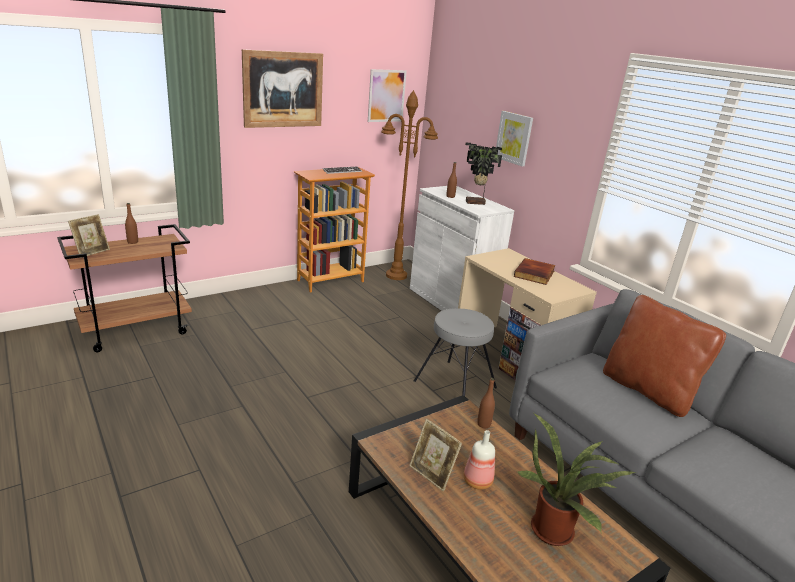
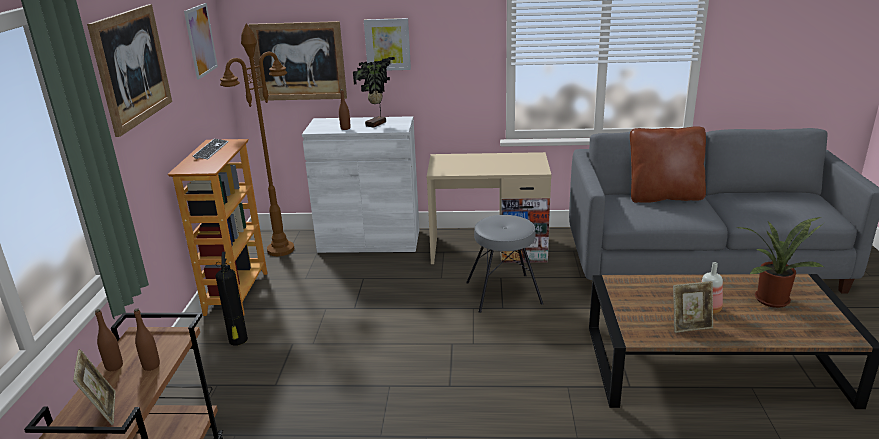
camera: 50 degrees left, 0 degrees up
brown bottle [477,378,495,428] -> brown bottle moved to [134,309,160,371]
book [514,258,555,285] -> none
none -> fire extinguisher [216,252,248,346]
none -> picture [249,21,347,101]

